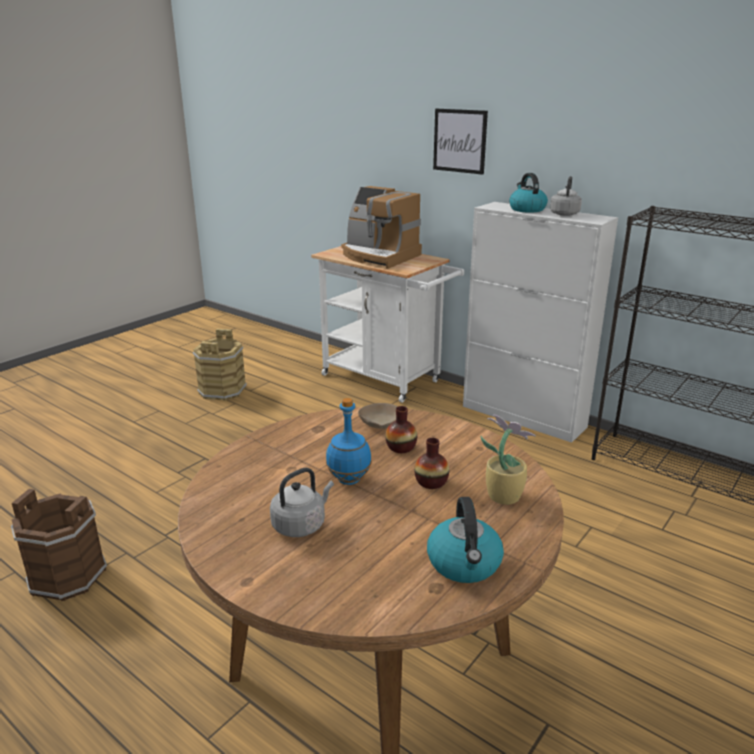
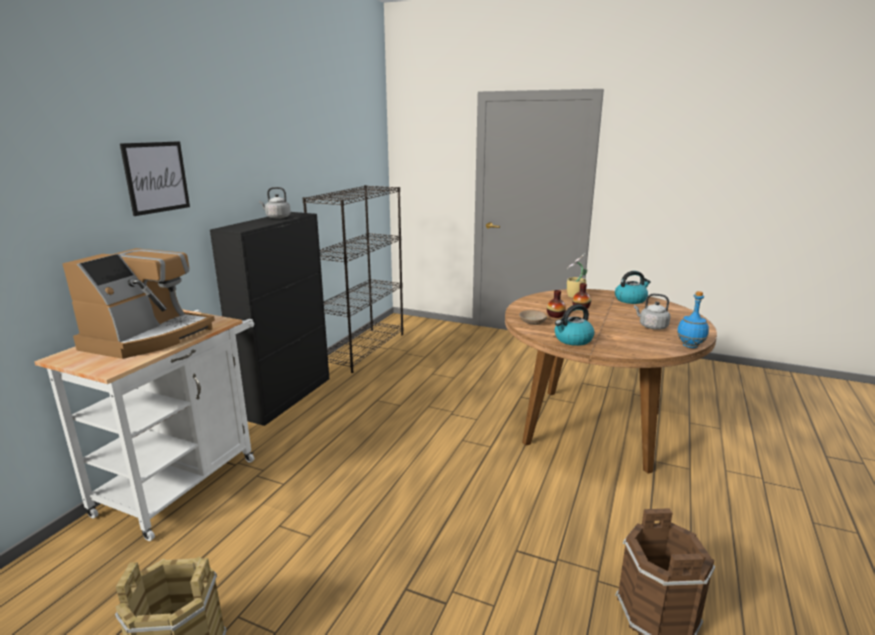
camera: 105 degrees left, 5 degrees down
blue bottle [326,398,372,485] -> blue bottle moved to [677,291,709,348]
white cabinet [463,202,618,443] -> black cabinet [210,212,329,426]
kettle [509,173,548,213] -> kettle moved to [555,304,595,346]

